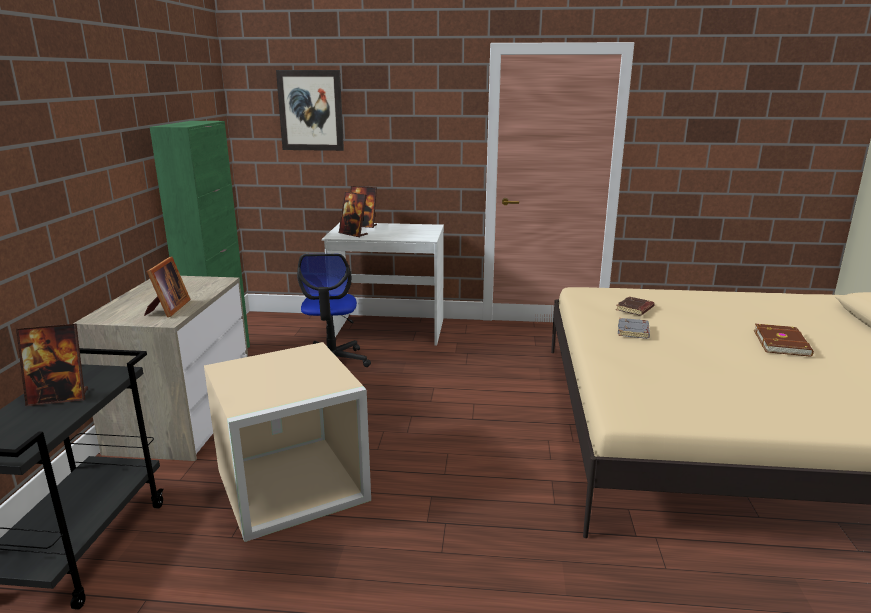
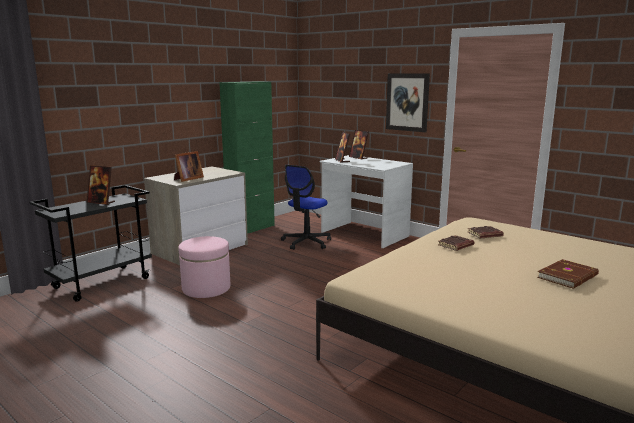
camera: 35 degrees right, 5 degrees down
beige storage box [204,342,371,542] -> pink ottoman [178,236,230,298]
picture [276,70,344,151] -> picture moved to [386,73,430,132]
grey book [618,318,650,339] -> brown book [438,235,474,251]

